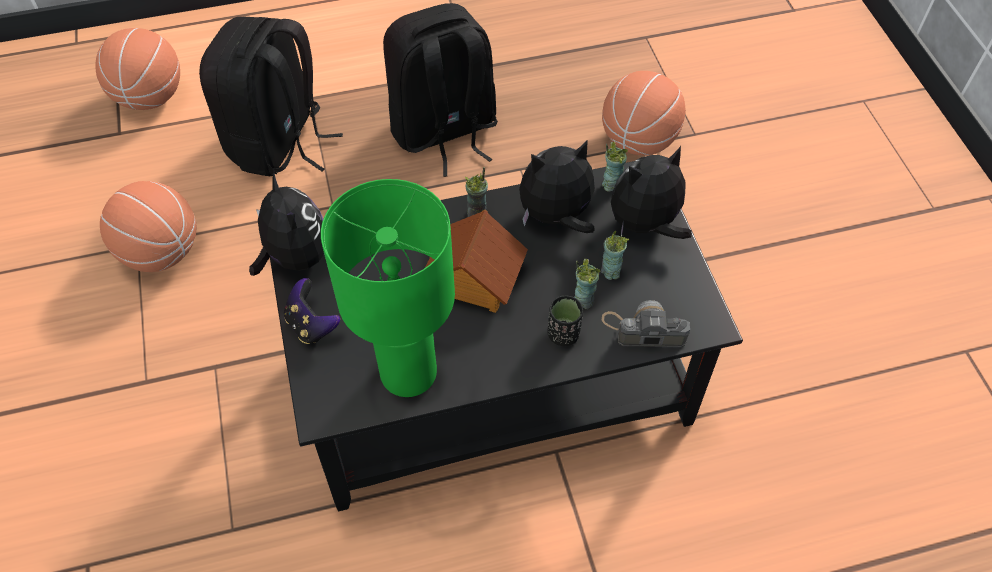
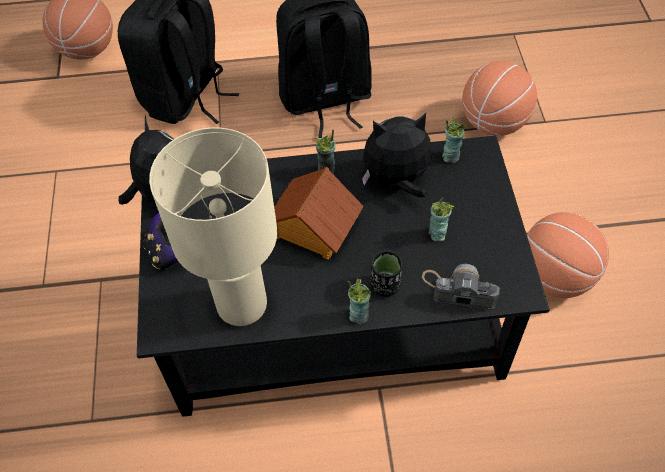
camera: 10 degrees right, 0 degrees up
basketball [100,181,196,272] -> basketball moved to [527,212,609,298]
green table lamp [321,179,455,397] -> beige table lamp [149,128,277,326]
cup [574,259,601,309] -> cup moved to [347,279,371,324]
plush toy [611,146,692,239] -> none

